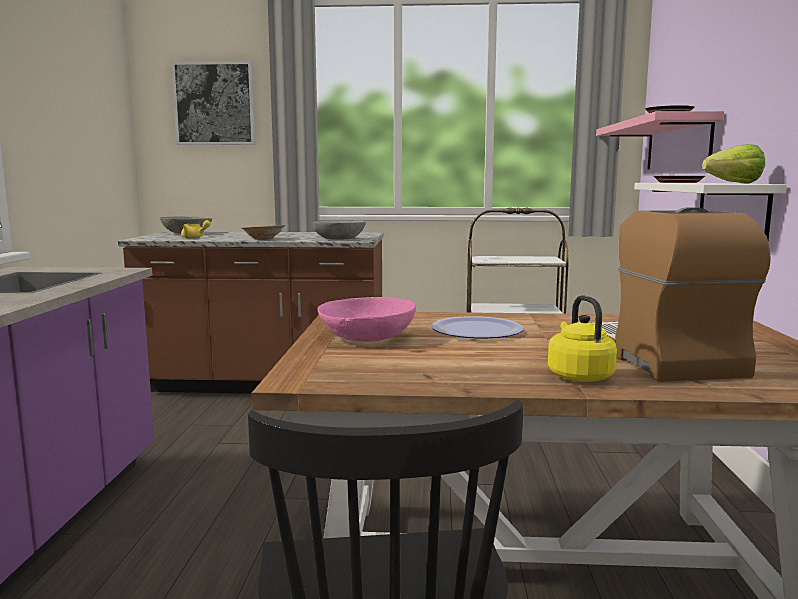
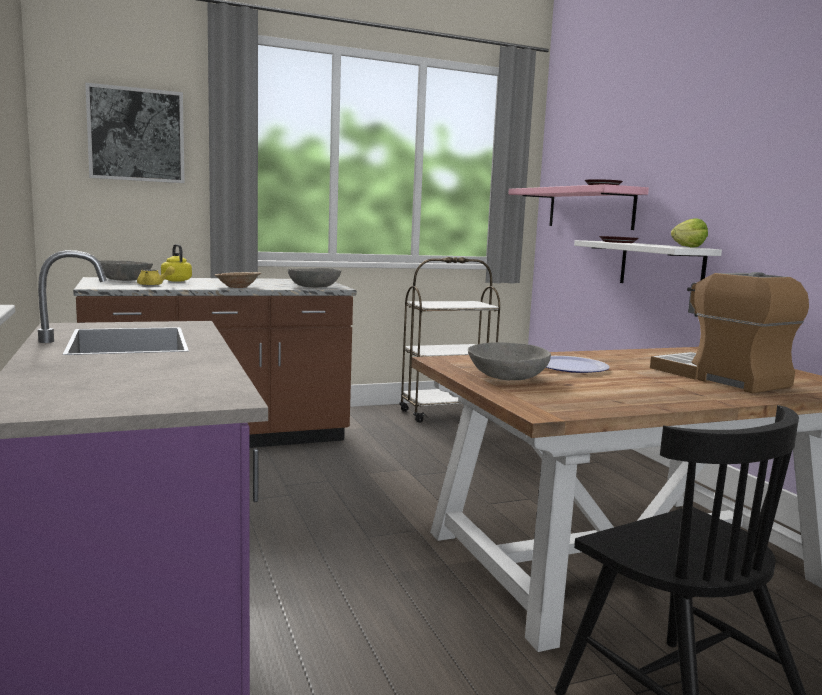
camera: 25 degrees left, 0 degrees up
pink bowl [318,297,416,342] -> grey bowl [468,342,551,380]
yellow kettle [548,295,617,382] -> yellow kettle moved to [161,244,192,282]

